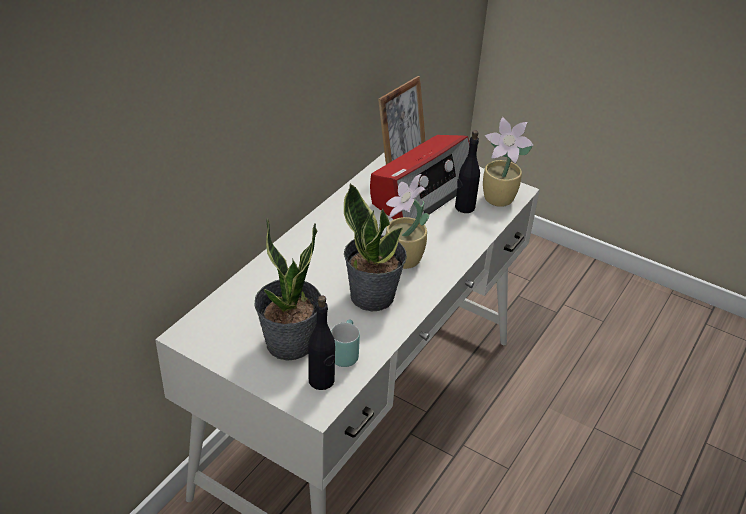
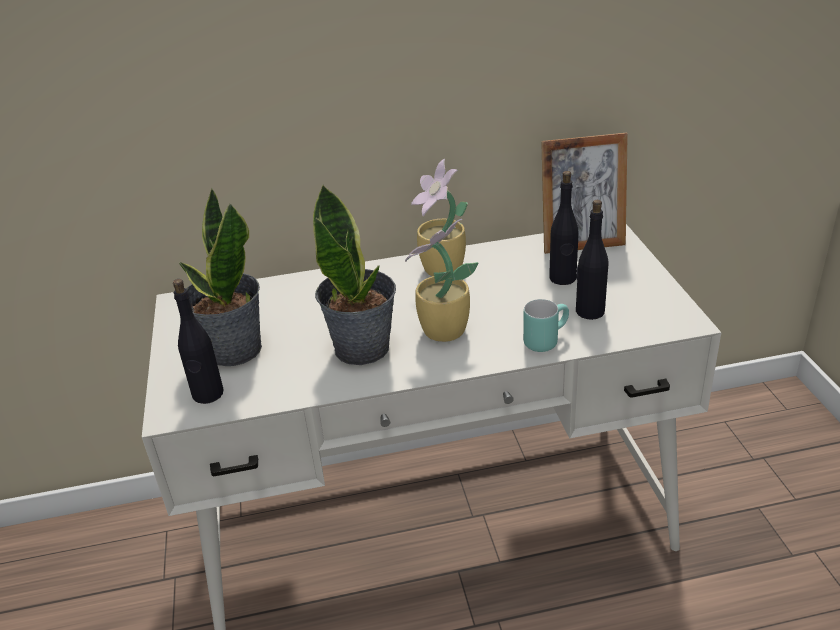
camera: 50 degrees right, 5 degrees down
turquoise mug [331,319,360,367] -> turquoise mug moved to [523,299,569,352]
radio [370,135,470,219] -> black bottle [549,171,579,285]
potted plant [483,117,534,207] -> potted plant moved to [411,159,468,276]

